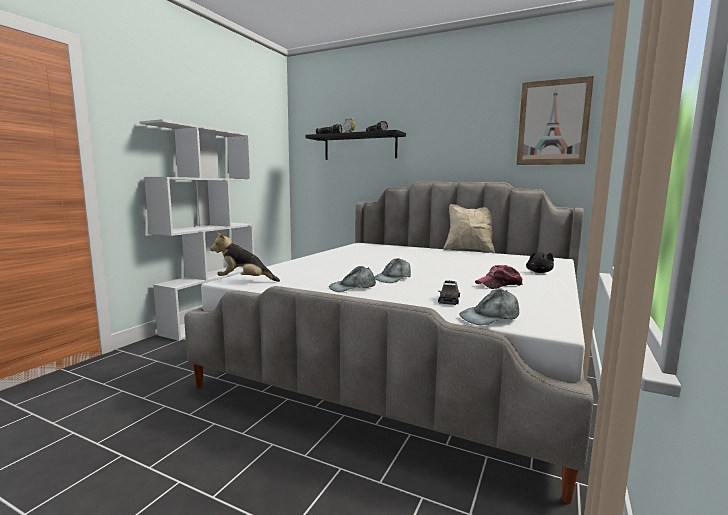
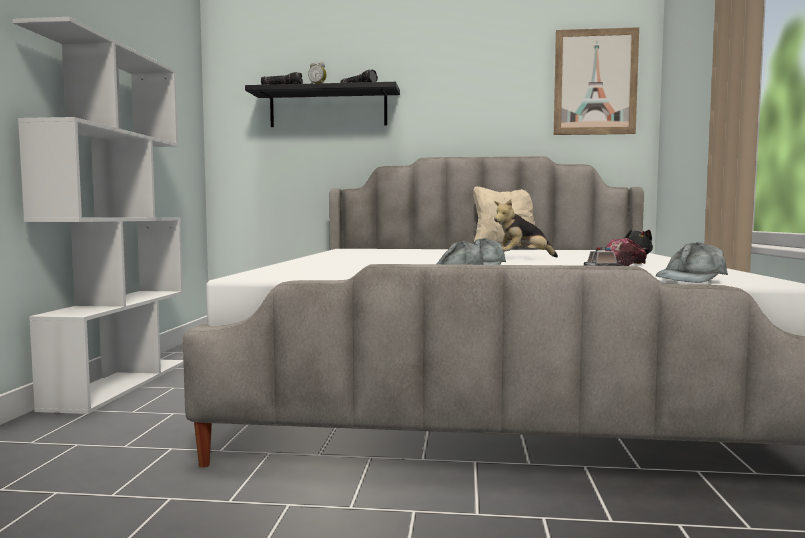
camera: 20 degrees left, 5 degrees down
plush toy [210,233,280,282] -> plush toy moved to [494,199,558,258]

